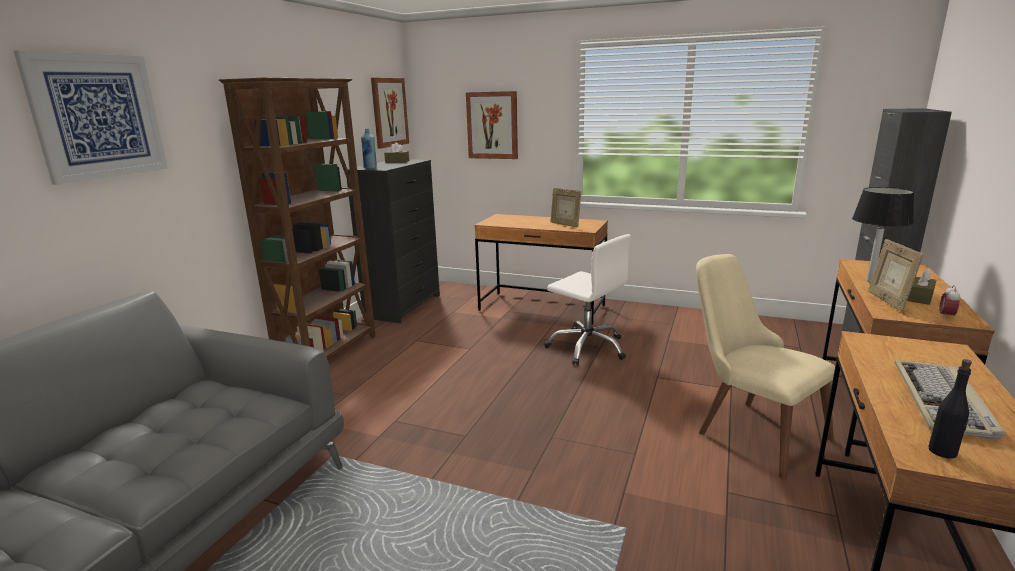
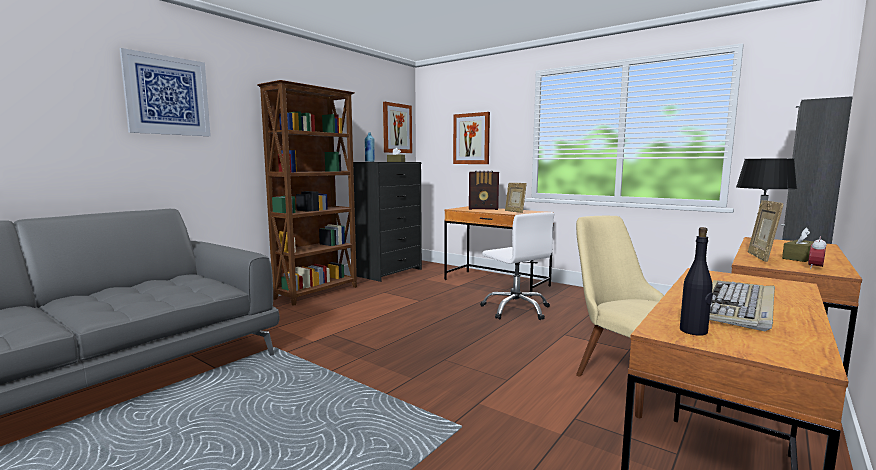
camera: 15 degrees right, 10 degrees down
none -> radio [469,171,499,210]

